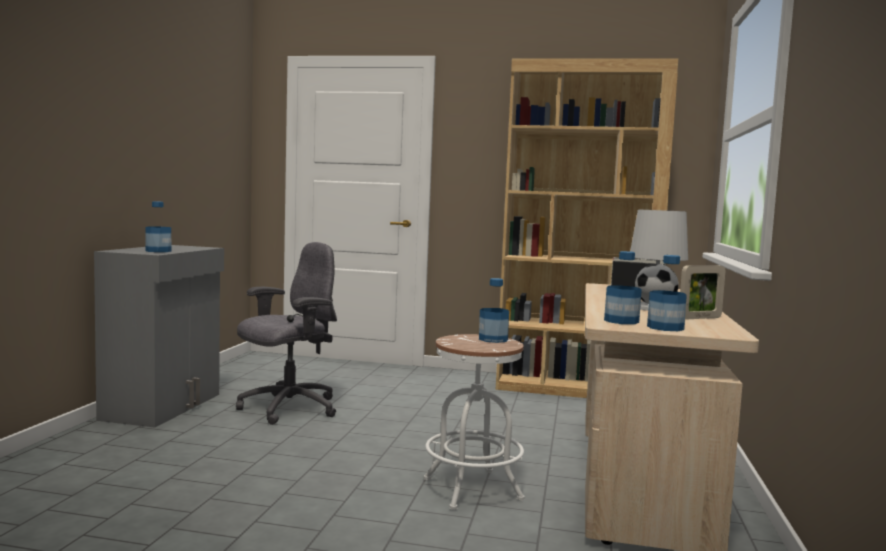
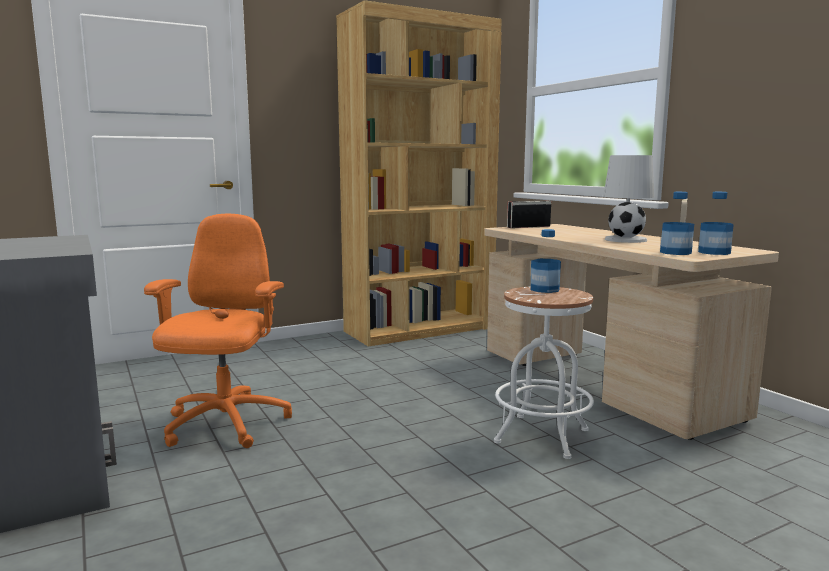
camera: 40 degrees left, 5 degrees up
bottle [145,201,172,252] -> none
grey office chair [236,242,337,425] -> orange office chair [144,214,292,448]

